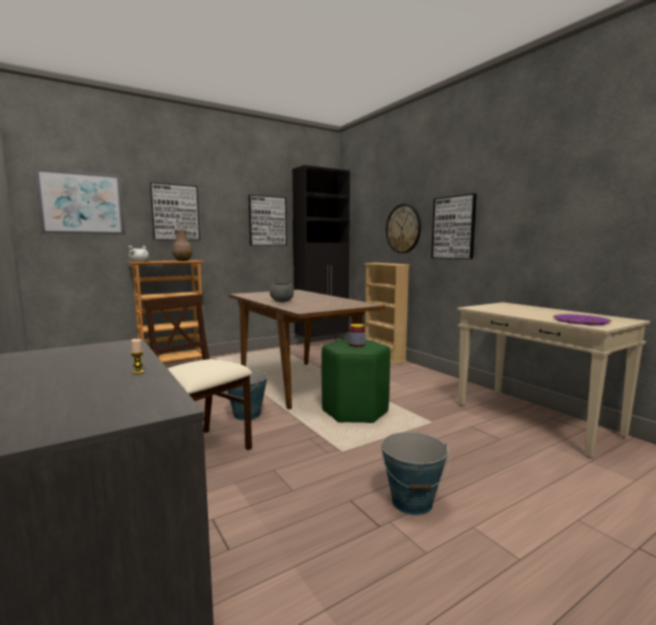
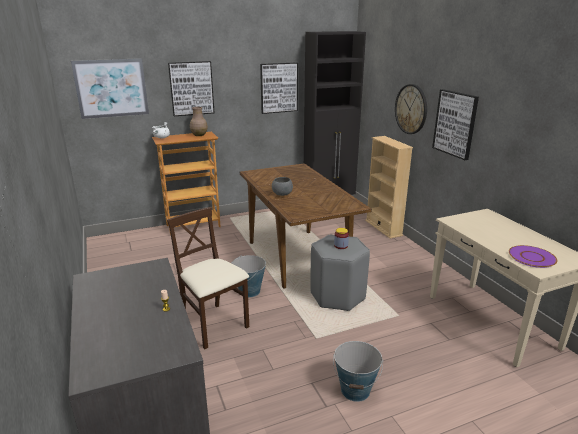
camera: 10 degrees right, 15 degrees up
green stool [321,340,391,423] -> grey stool [310,235,370,311]

